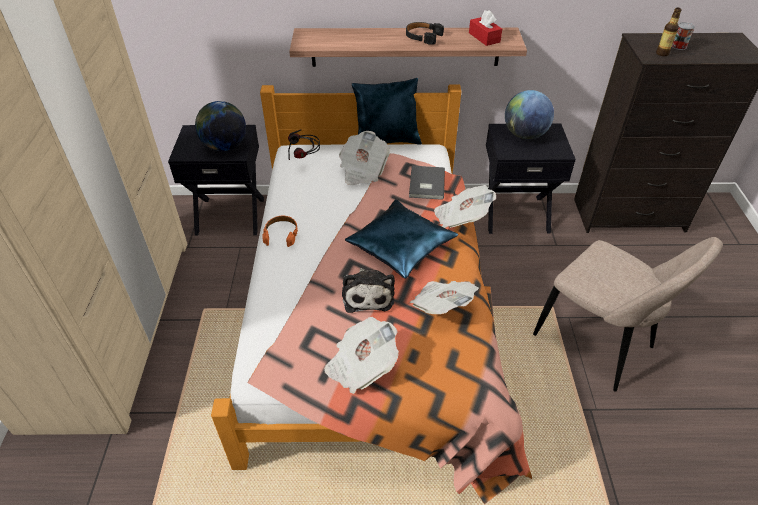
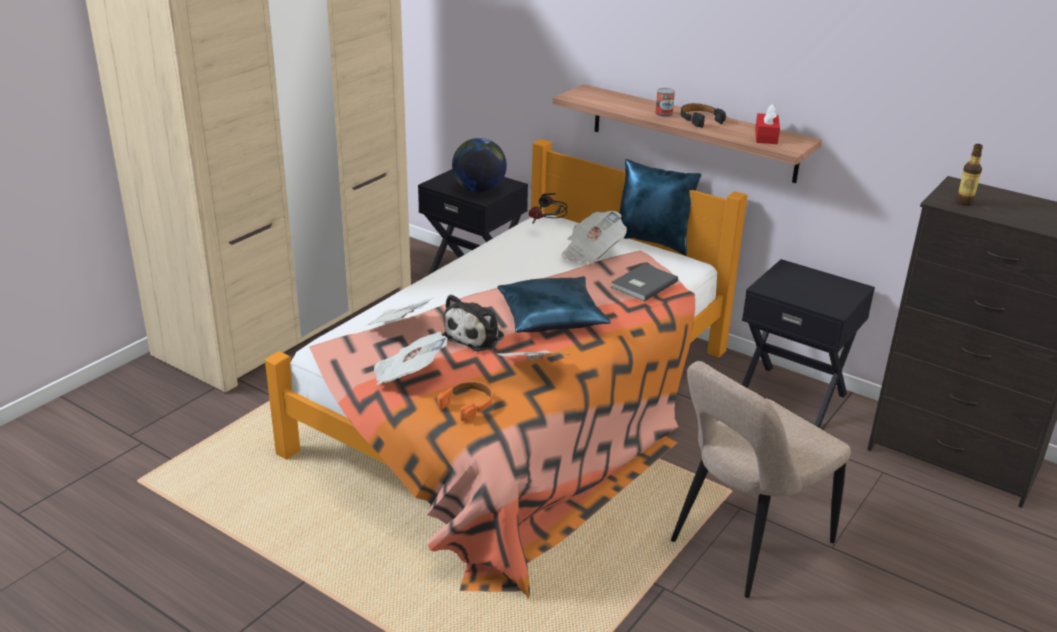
camera: 35 degrees right, 15 degrees down
orange headphones [262,216,298,247] -> orange headphones moved to [437,381,492,421]
newspaper [434,185,496,228] -> newspaper moved to [367,297,436,325]
globe [505,90,554,139] -> none
beige chair [533,237,723,392] -> beige chair turned 60 degrees clockwise [671,361,851,598]
can [671,22,695,50] -> can moved to [655,88,675,117]

